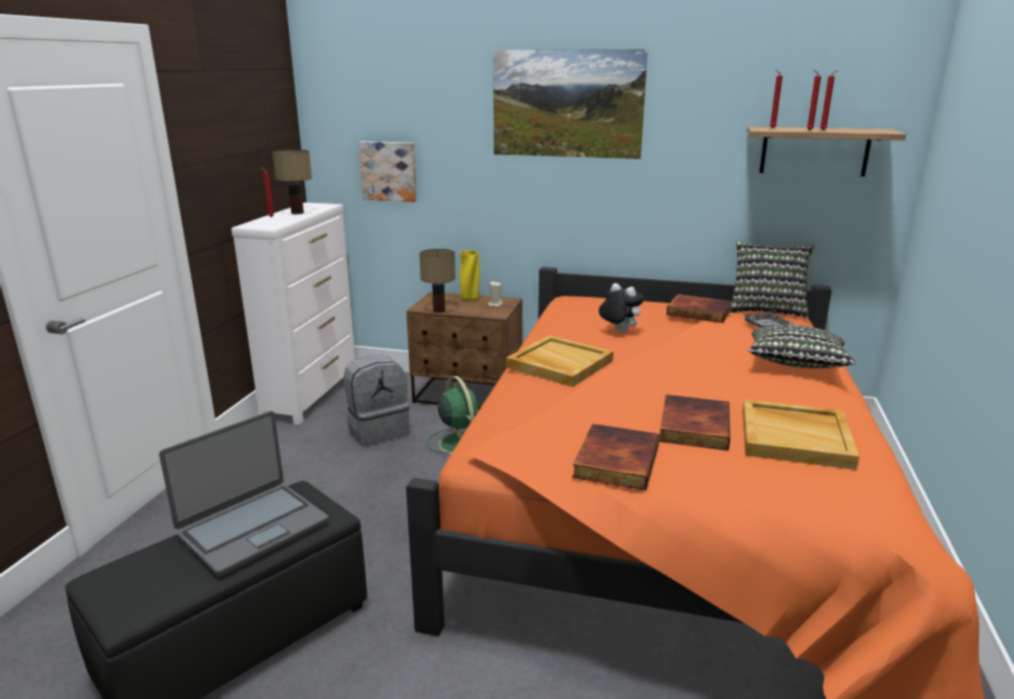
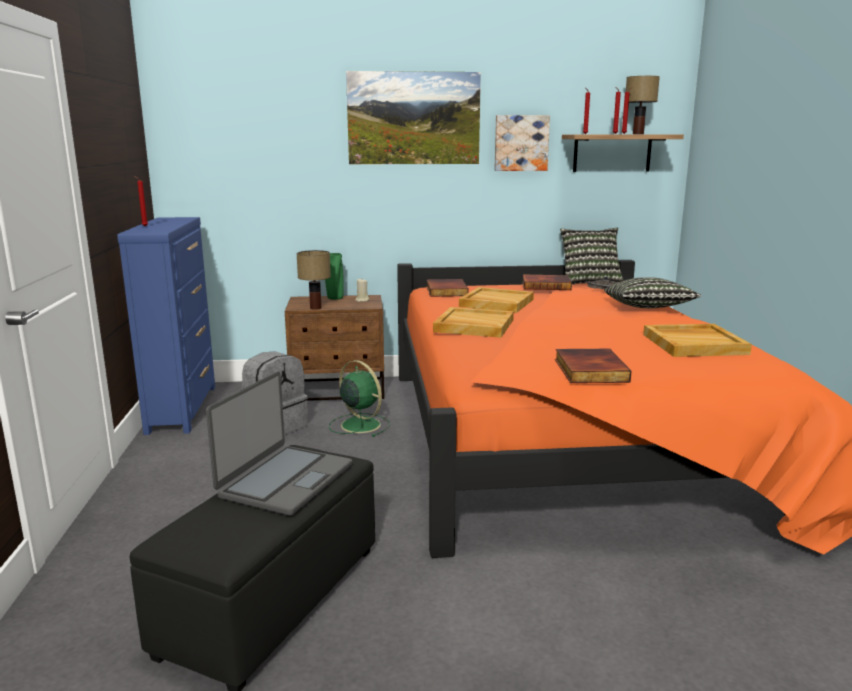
camera: 20 degrees left, 5 degrees down
white dresser [231,202,355,425] -> blue dresser [117,217,215,435]
table lamp [272,150,312,214] -> table lamp moved to [626,76,660,134]
picture [358,141,417,202] -> picture moved to [494,115,550,171]
yellow vase [460,250,480,301] -> green vase [325,253,344,300]
plush toy [599,283,644,332] -> beige tray [459,287,534,313]
book [659,395,730,450] -> book moved to [426,279,469,297]

